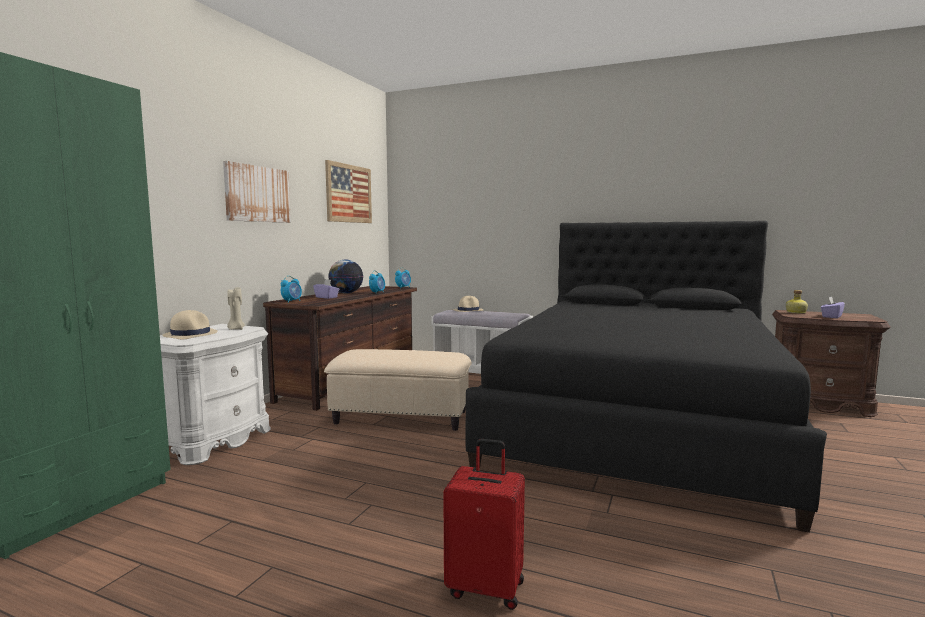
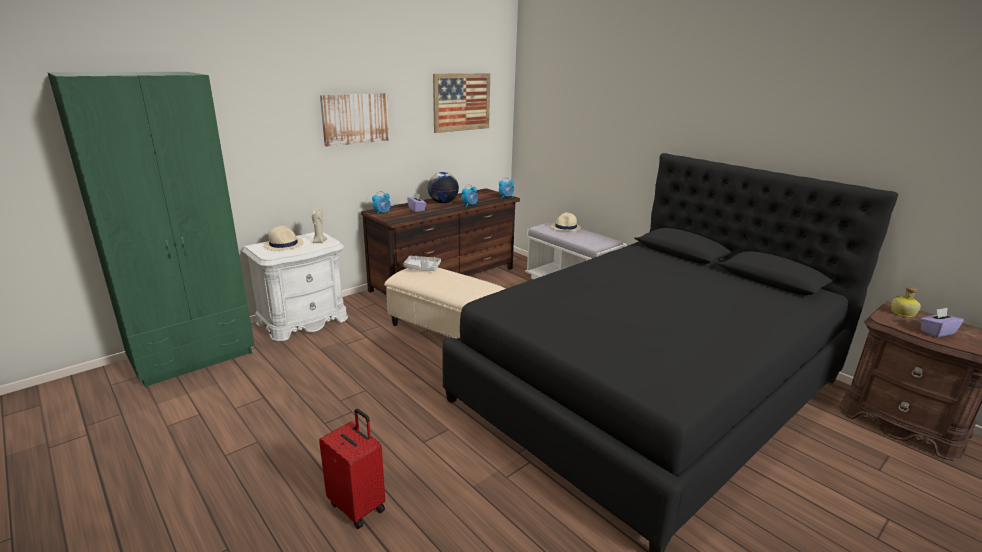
camera: 25 degrees right, 15 degrees up
none -> grey tray [404,256,441,271]

